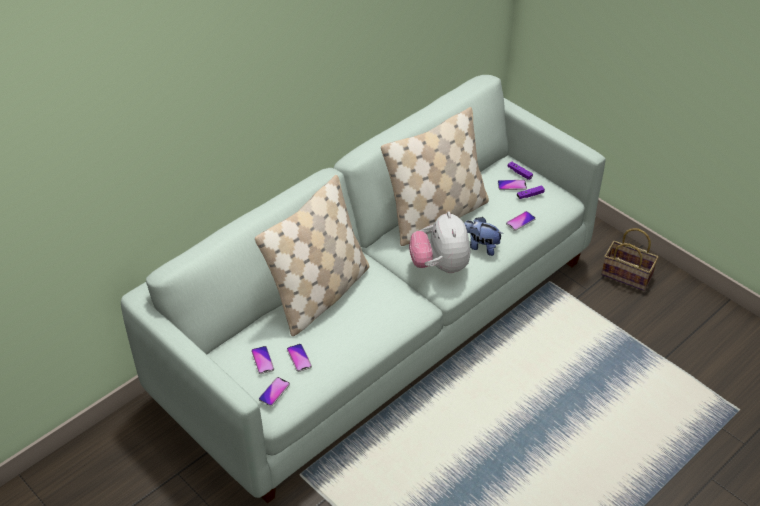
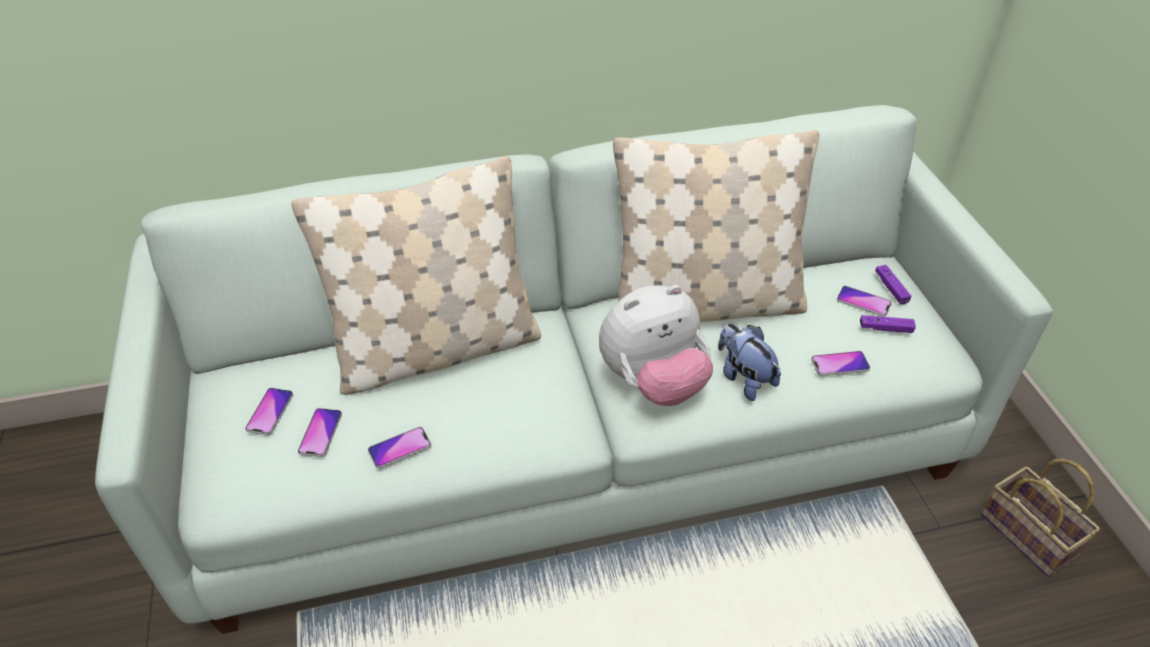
camera: 30 degrees right, 0 degrees up
phone [259,377,290,406] -> phone moved to [368,427,431,469]
plush toy [409,212,470,273] -> plush toy turned 135 degrees counterclockwise [599,285,713,406]

